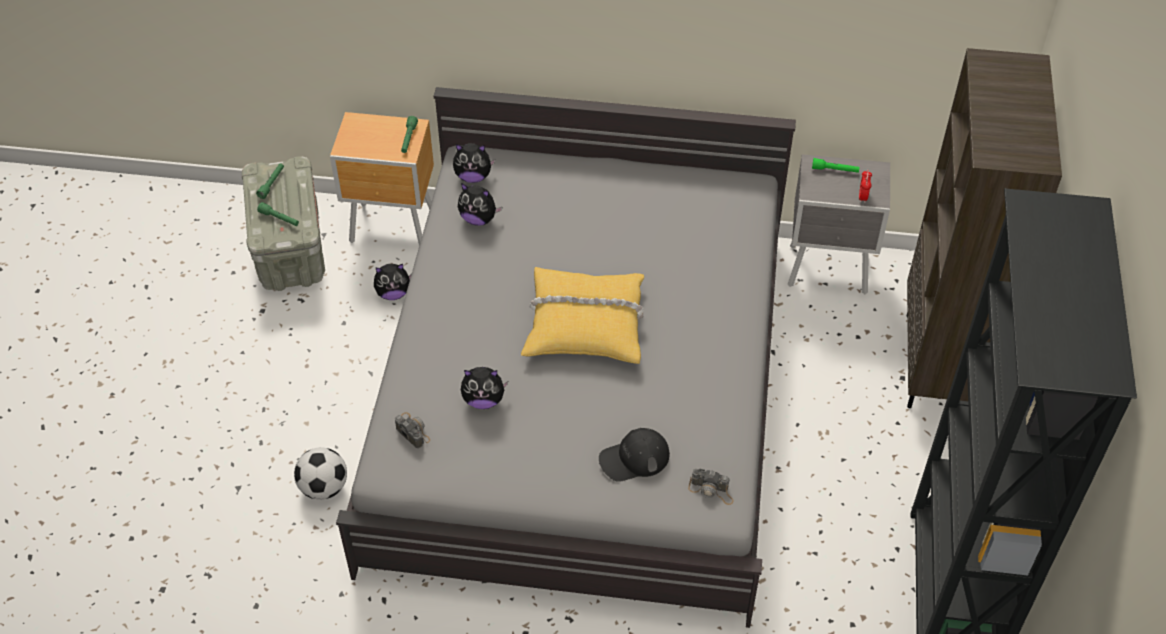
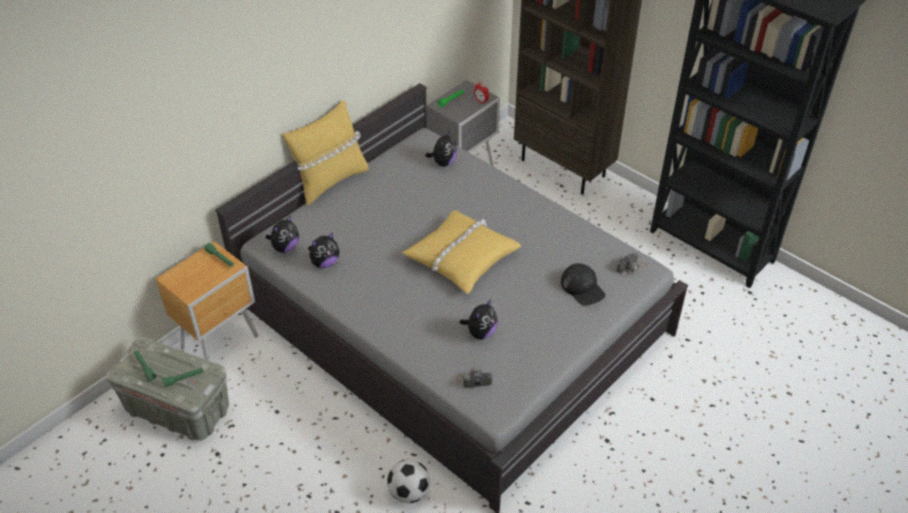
camera: 55 degrees left, 5 degrees down
plush toy [374,264,412,300] -> plush toy moved to [425,130,457,166]
black cap [599,428,670,482] -> black cap turned 45 degrees counterclockwise [561,263,606,305]
none -> yellow pillow [283,100,369,206]

